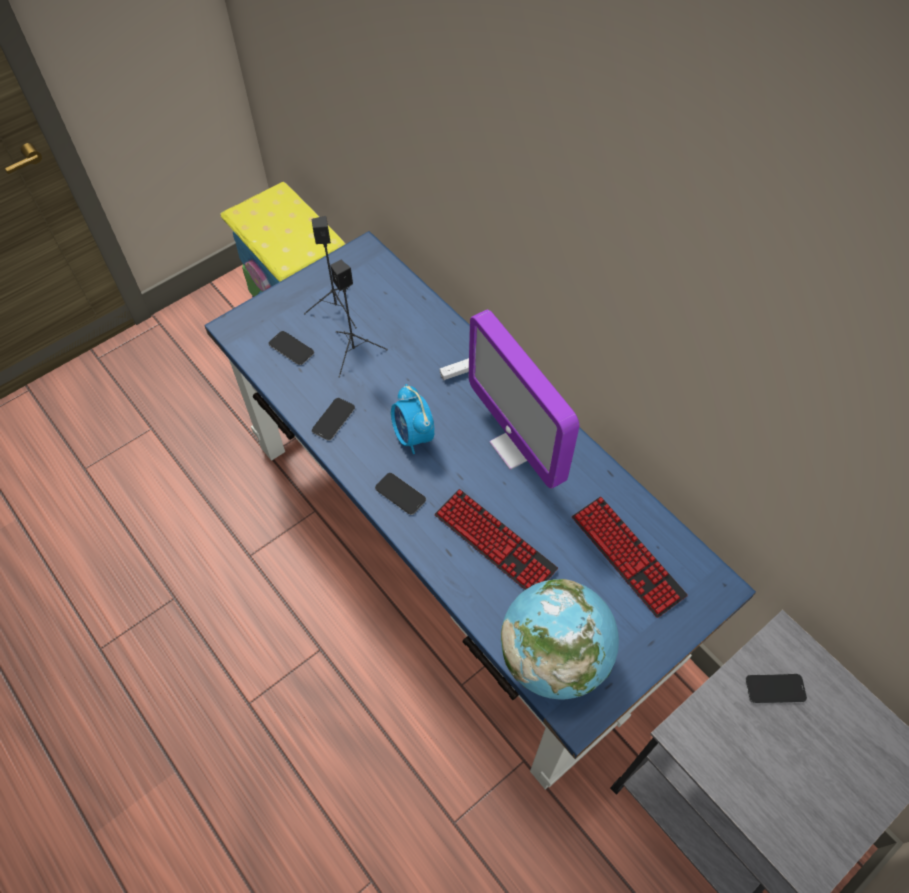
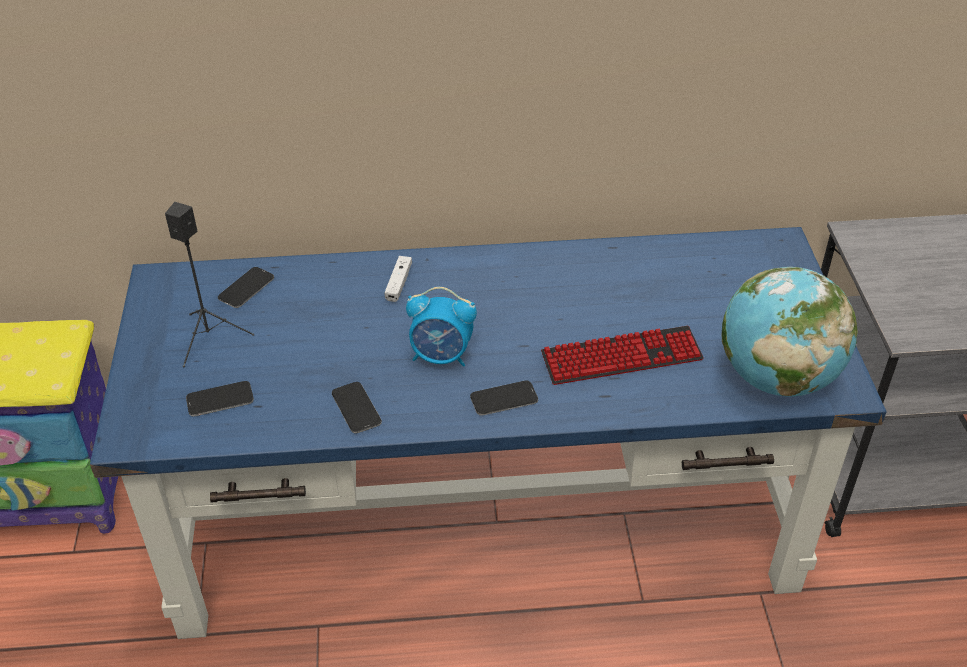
camera: 55 degrees left, 15 degrees down
black speaker [330,260,388,378] -> none
monitor [469,310,579,488] -> none
keyboard [572,497,688,618] -> none
phone [745,674,807,704] -> phone moved to [218,267,274,308]

